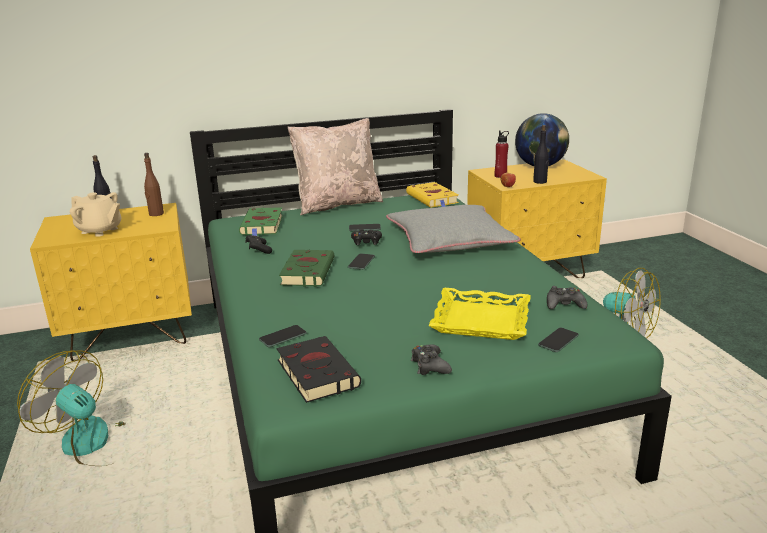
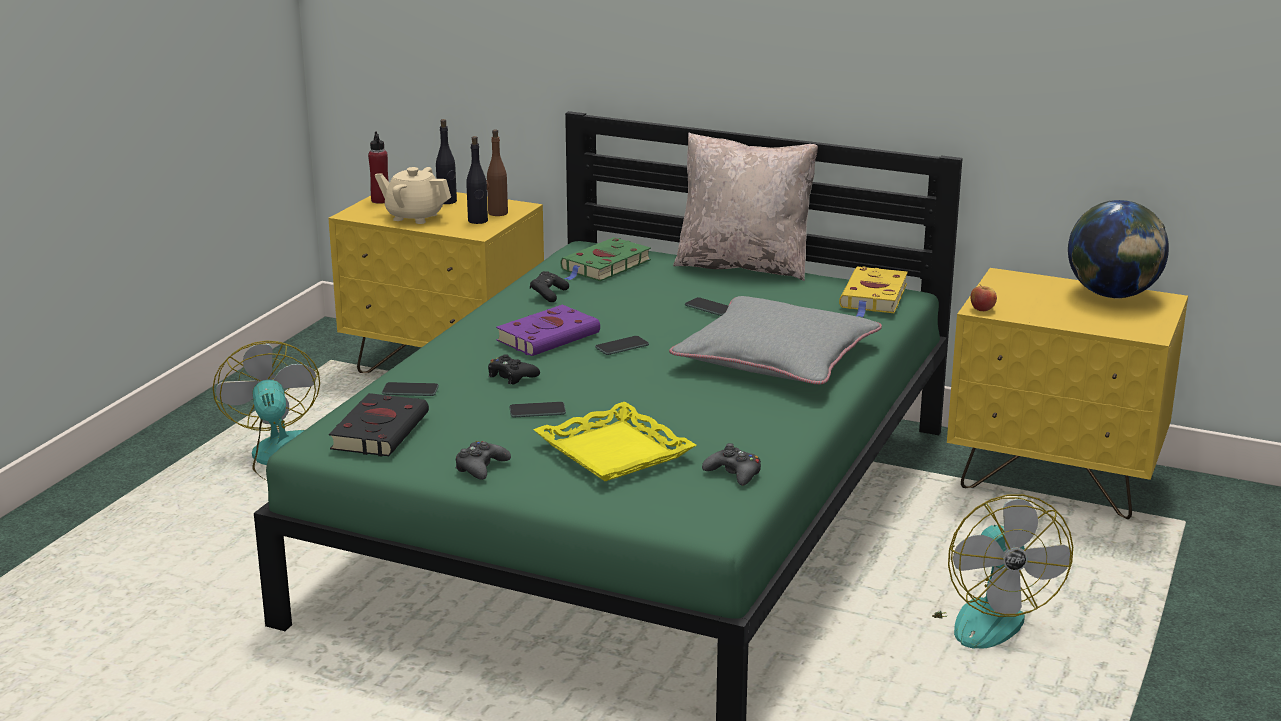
camera: 40 degrees right, 0 degrees up
beige teapot [70,192,121,237] -> beige teapot turned 135 degrees clockwise [375,167,451,224]
green book [279,250,334,287] -> purple book [496,305,600,356]
black game controller [351,229,382,245] -> black game controller moved to [488,354,540,385]
red bottle [495,130,509,178] -> red bottle moved to [368,131,389,204]
black bottle [533,125,549,184] -> black bottle moved to [466,136,488,224]
phone [538,328,579,352] -> phone moved to [510,402,566,417]

